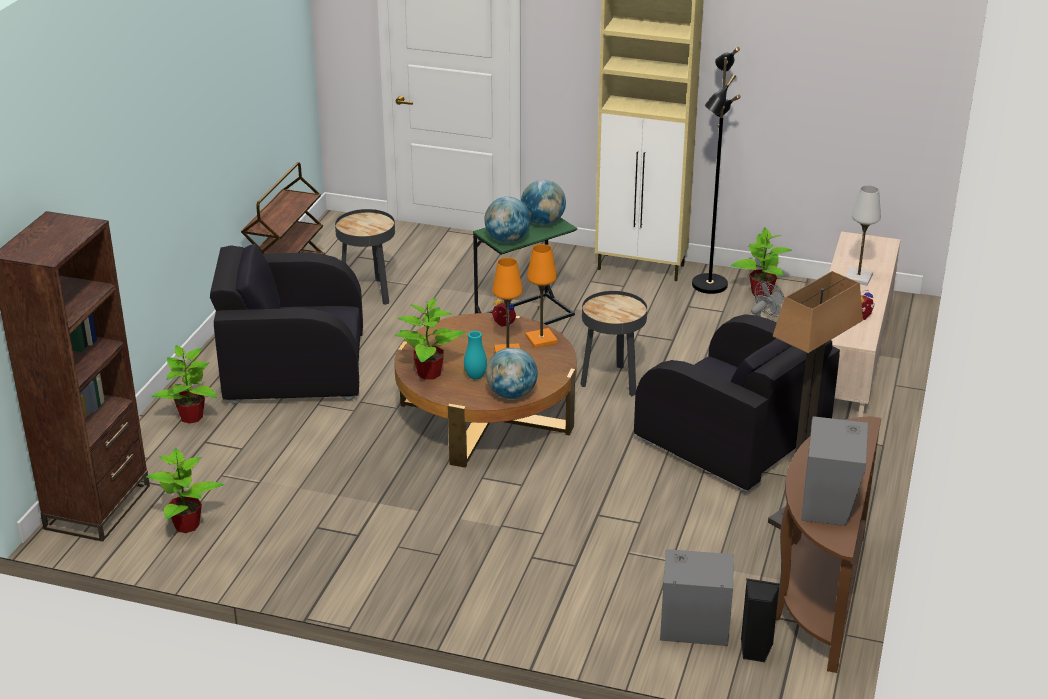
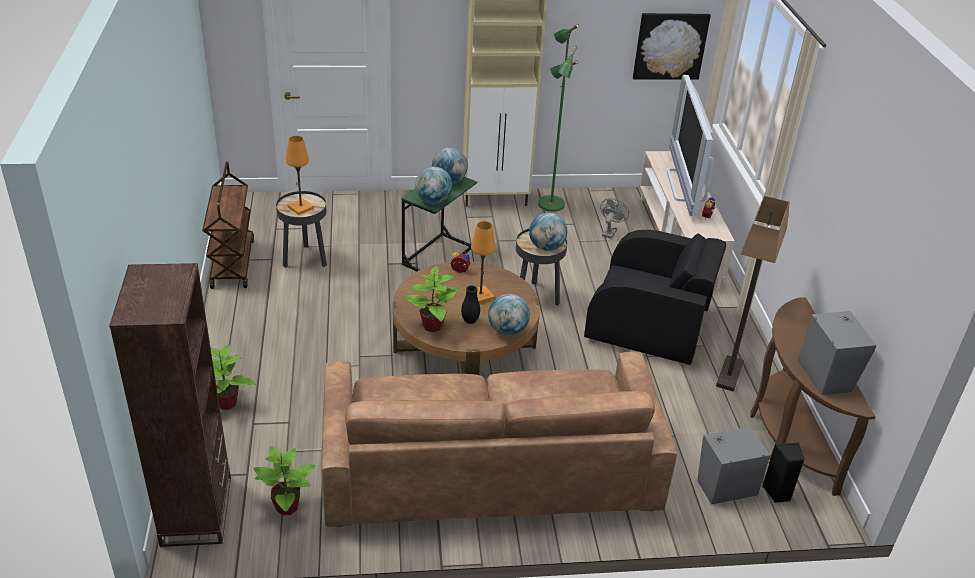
camera: 25 degrees left, 5 degrees up
black armchair [210,244,363,404] -> none
turquoise vase [464,331,487,380] -> black vase [461,285,480,324]
orange table lamp [525,244,558,348] -> orange table lamp moved to [286,136,314,215]
black floor lamp [692,47,741,294] -> green floor lamp [538,24,579,212]
potted plant [731,227,792,297] -> none
white table lamp [845,185,881,286] -> television [667,75,714,216]
none -> brown sofa [321,352,677,527]
none -> globe [529,213,567,251]
none -> picture [633,13,711,80]

